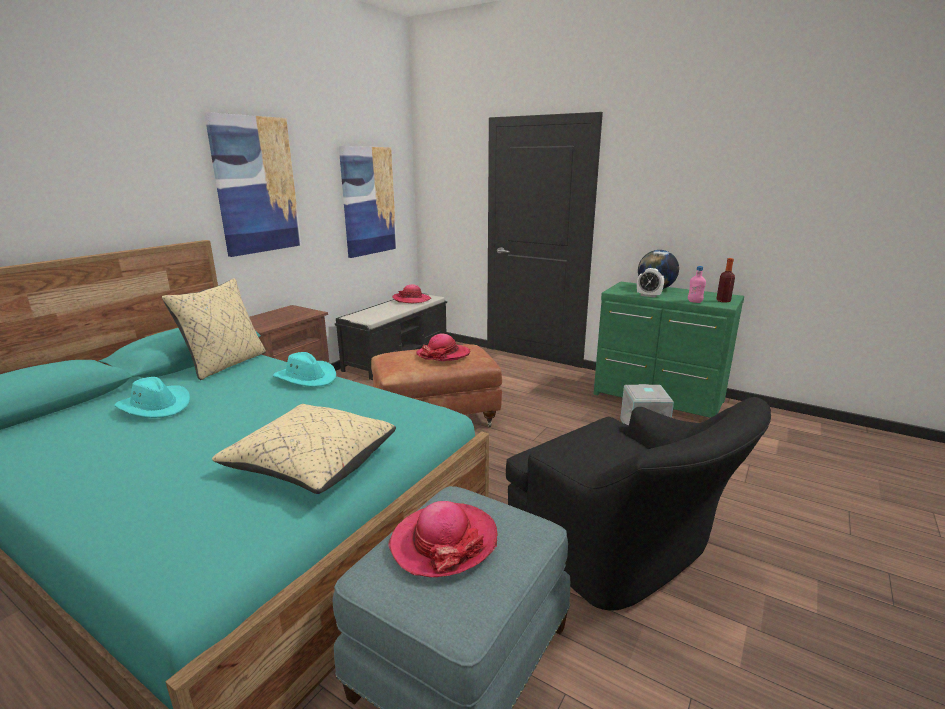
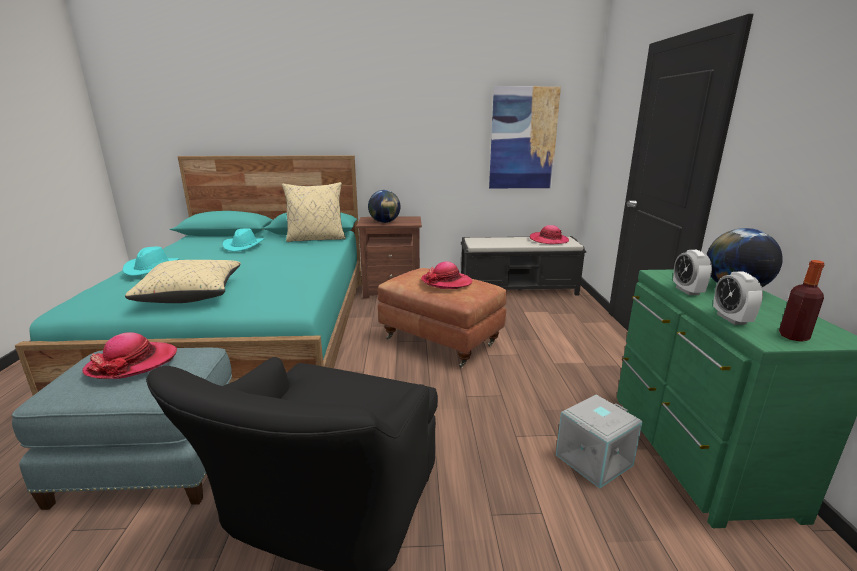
camera: 55 degrees right, 0 degrees up
picture [204,112,301,257] -> none
turquoise hat [273,352,336,387] -> turquoise hat moved to [123,247,179,276]
pink bottle [688,266,706,303] -> alarm clock [713,271,763,325]
none -> globe [368,190,400,223]

